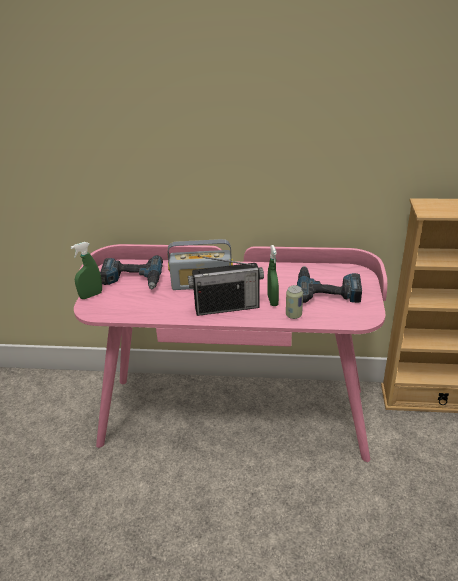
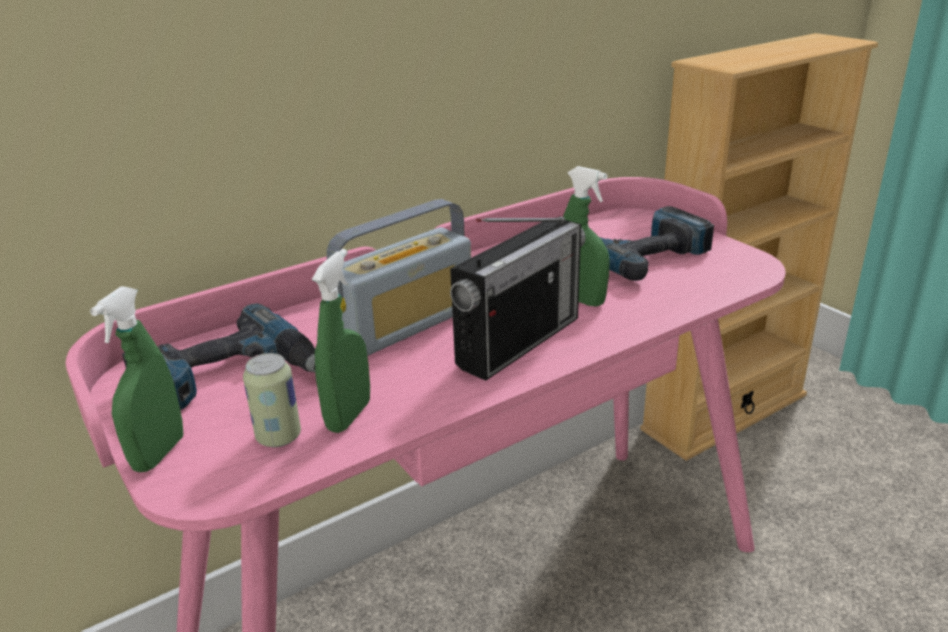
camera: 40 degrees left, 5 degrees down
can [286,285,303,319] -> can moved to [243,353,301,447]
none -> green spray bottle [312,249,370,433]

